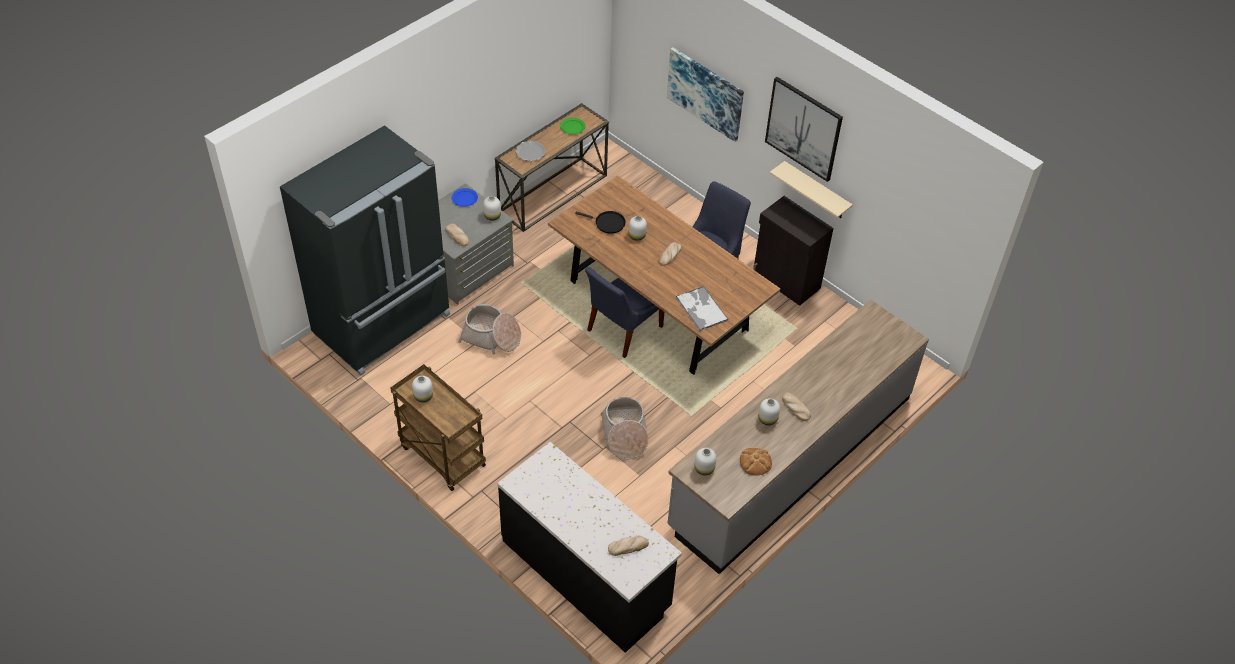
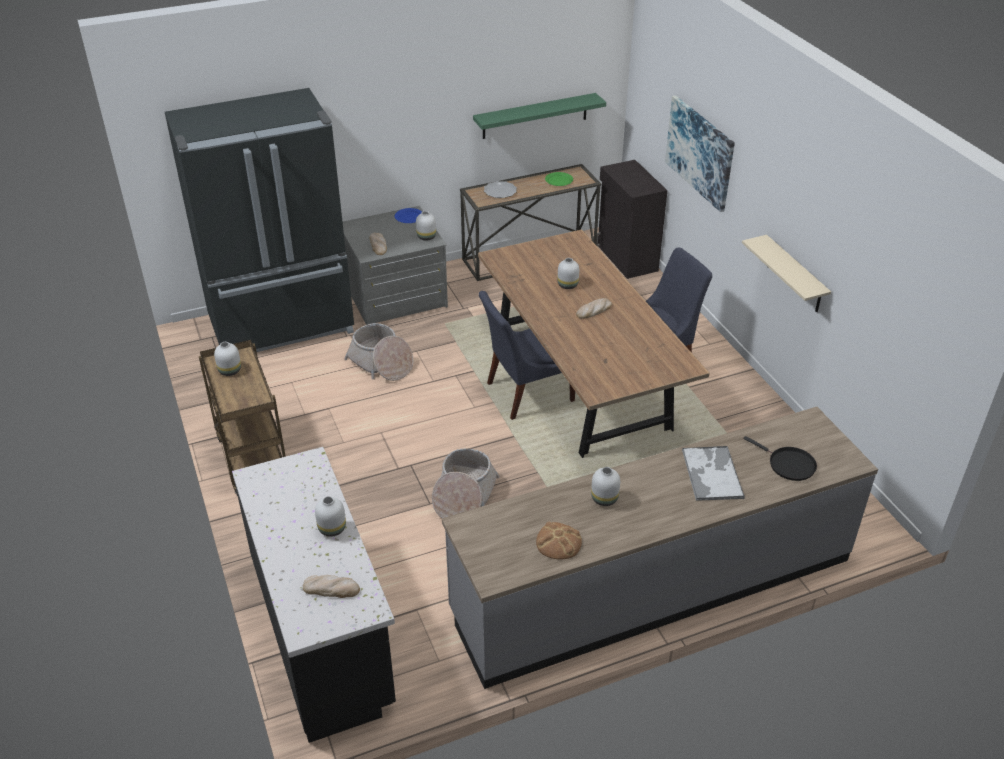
camera: 25 degrees right, 10 degrees down
black frying pan [575,211,626,234] -> black frying pan moved to [743,436,817,481]
tray [676,286,728,331] -> tray moved to [682,446,745,501]
white vase [695,448,717,475] -> white vase moved to [315,496,346,537]
black cabinet [753,196,834,306] -> black cabinet moved to [596,160,668,279]
picture [765,77,843,182] -> none
bread [782,392,811,421] -> none
none -> green shelf [473,93,606,139]

